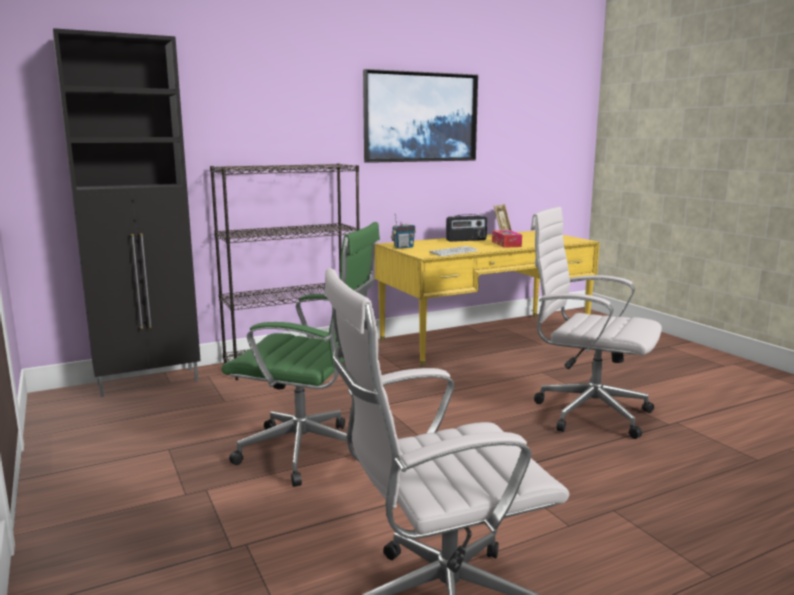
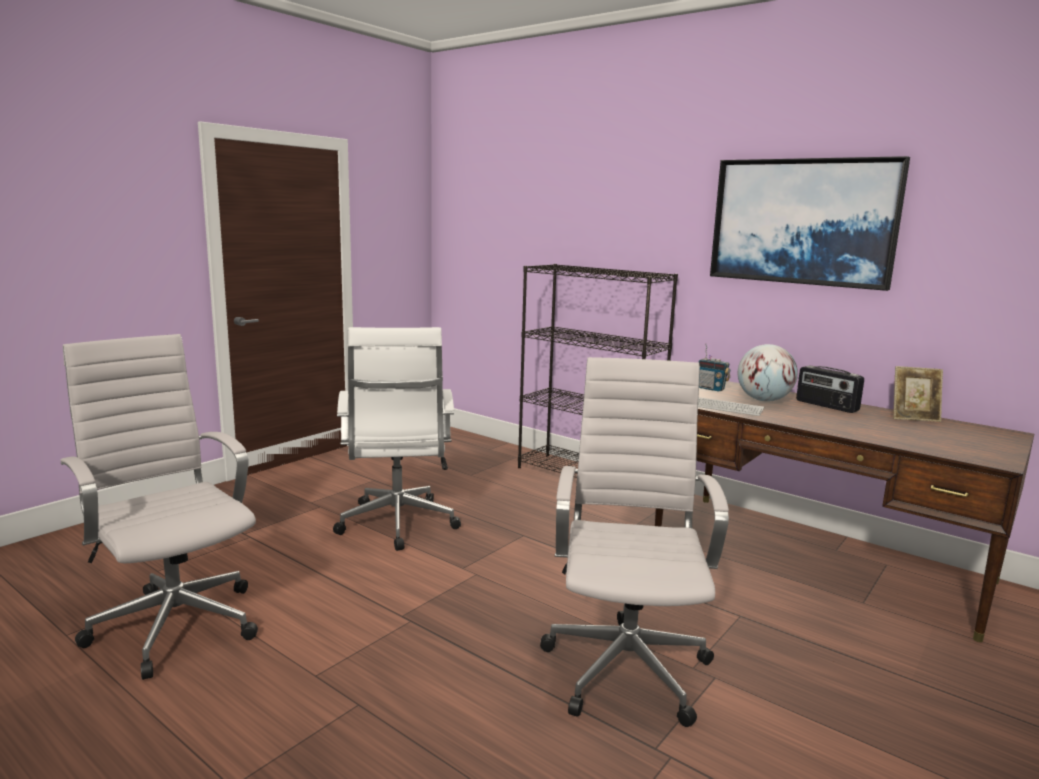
camera: 65 degrees right, 0 degrees up
black cabinet [53,28,201,397] -> none
green office chair [221,222,380,487] -> white office chair [333,327,461,551]
yellow desk [375,231,600,367] -> brown desk [655,381,1034,642]
tissue box [492,230,522,248] -> none
none -> globe [738,344,798,402]

